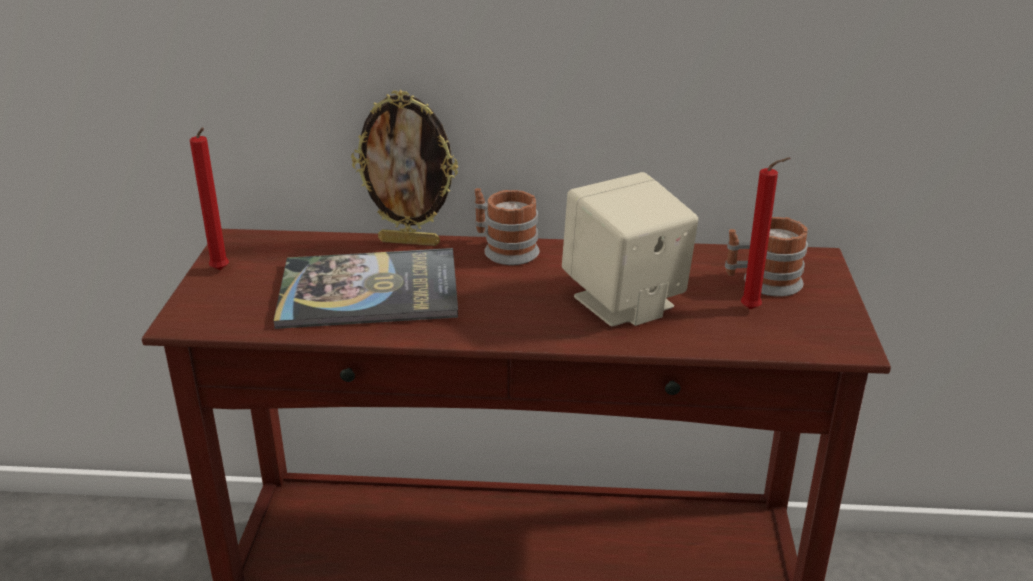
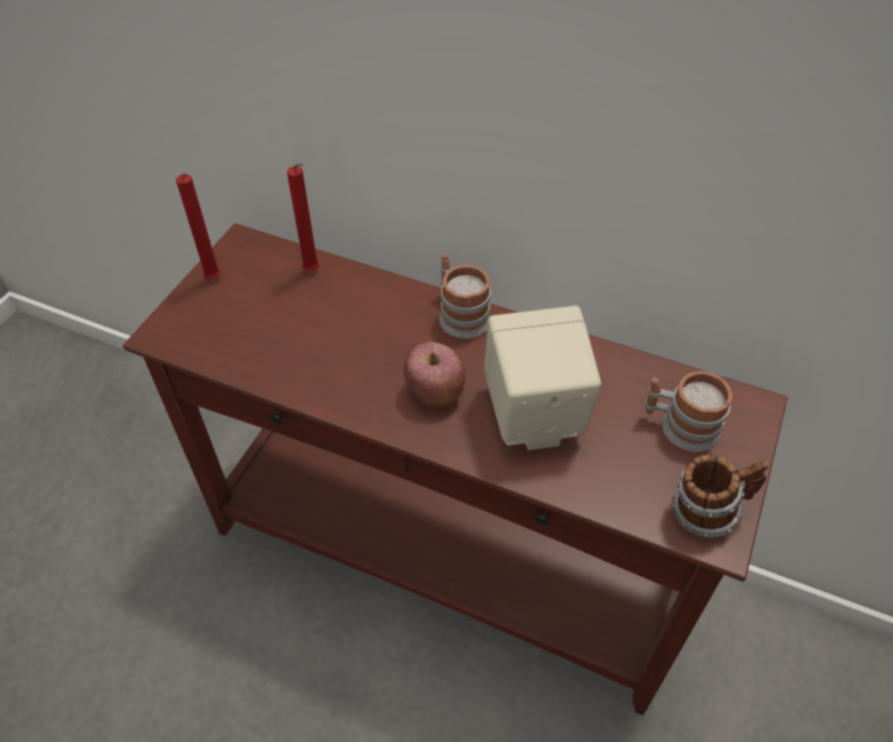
camera: 20 degrees right, 20 degrees up
book [273,248,458,329] -> none
picture frame [351,90,458,246] -> none
red candle [741,157,790,310] -> red candle moved to [287,163,319,271]
none -> apple [404,342,466,407]
none -> mug [672,454,769,538]

